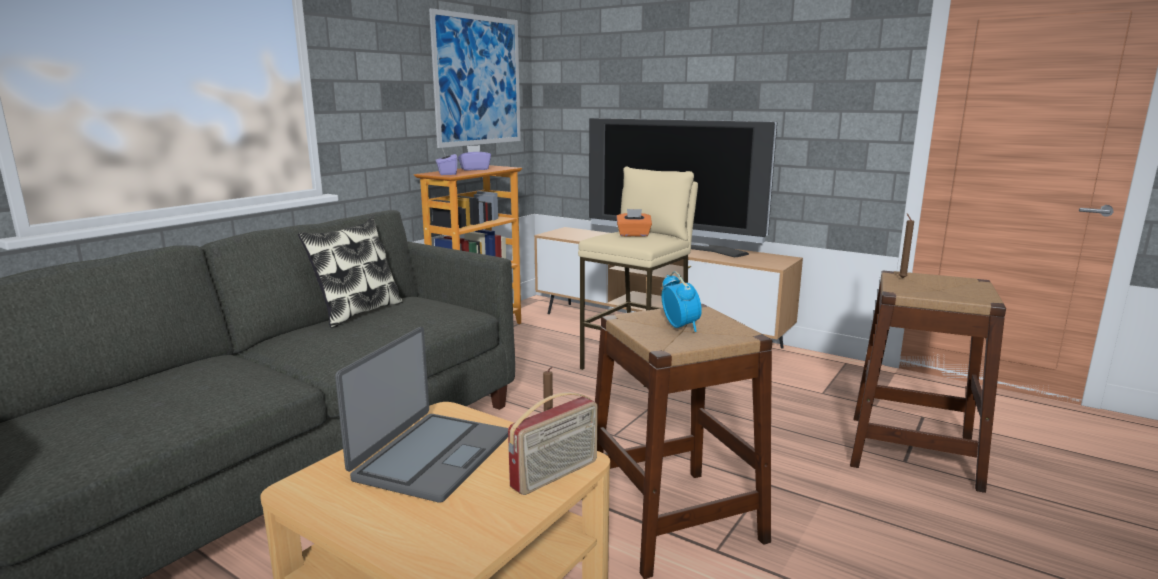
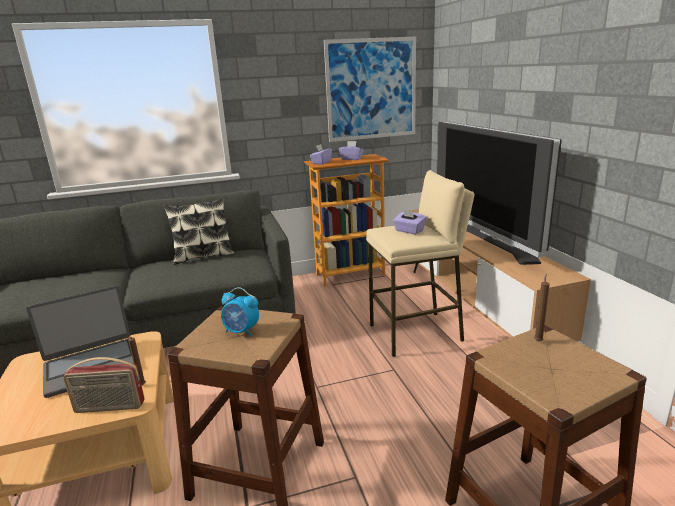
camera: 40 degrees right, 5 degrees up
orange tissue box [616,209,652,237] -> purple tissue box [393,209,427,234]
alarm clock [662,271,702,332] -> alarm clock turned 90 degrees clockwise [221,287,259,337]

